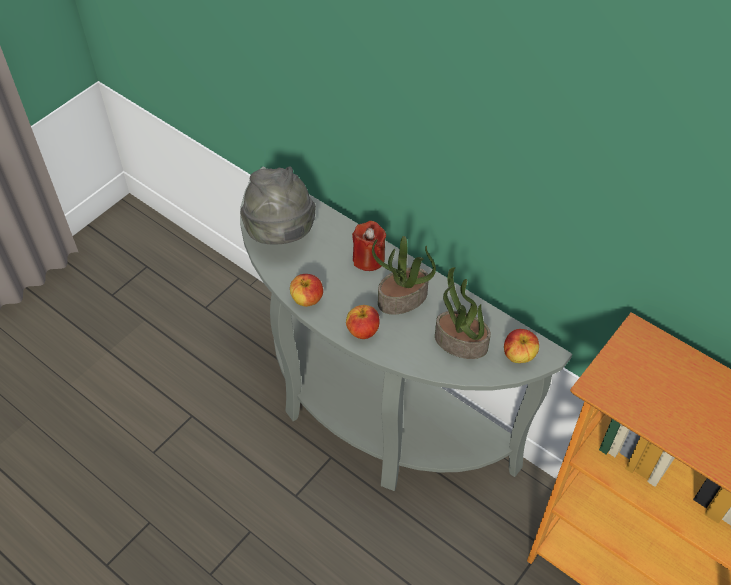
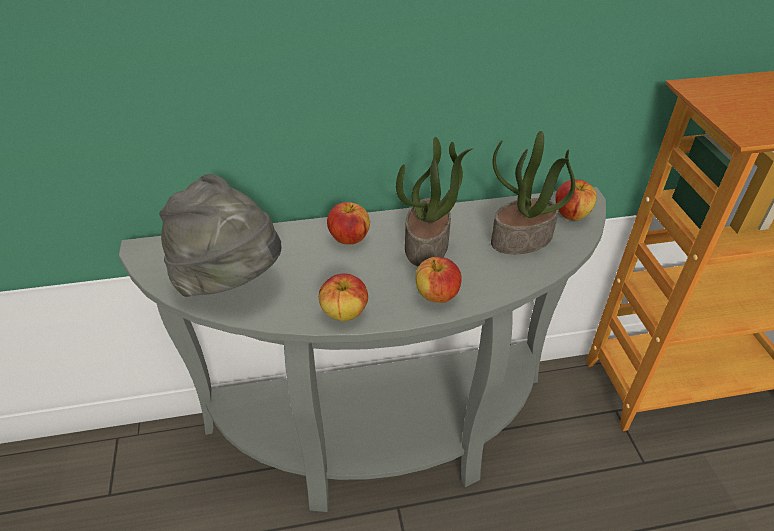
camera: 50 degrees left, 10 degrees down
red candle [352,221,386,271] -> apple [327,202,370,245]

